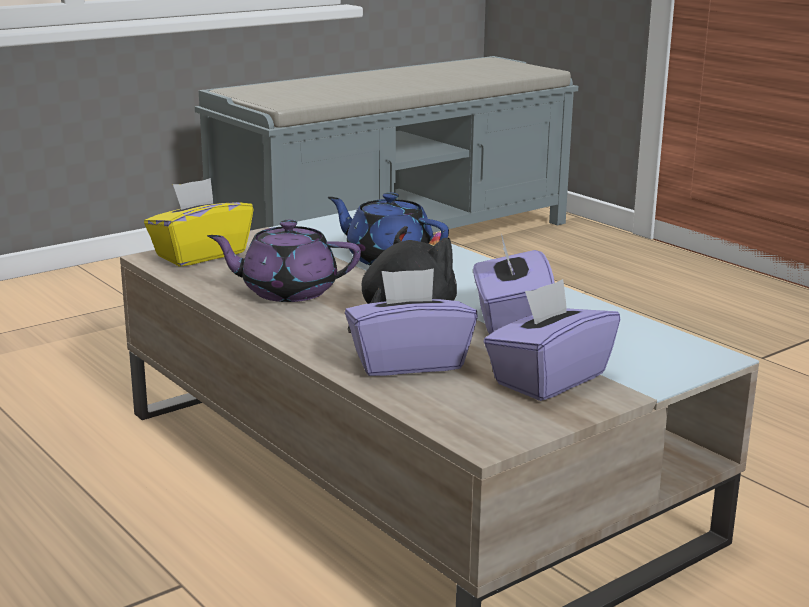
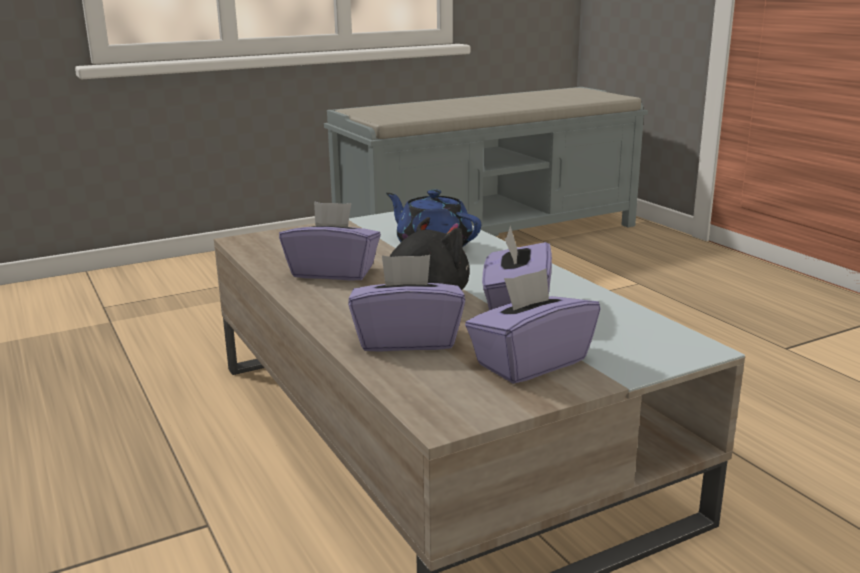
camera: 10 degrees right, 0 degrees up
yellow tissue box [144,178,254,267] -> none
purple teapot [207,220,361,302] -> purple tissue box [279,201,381,281]

